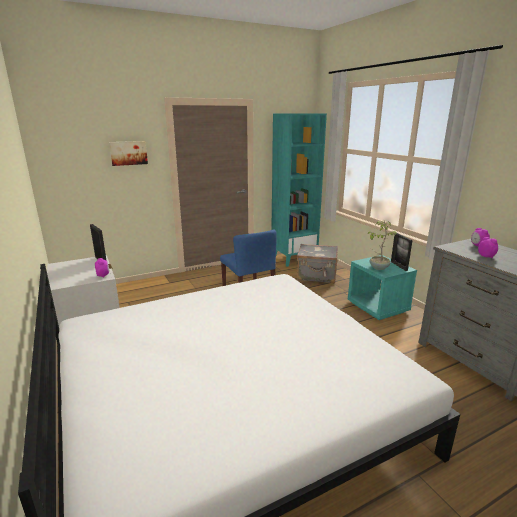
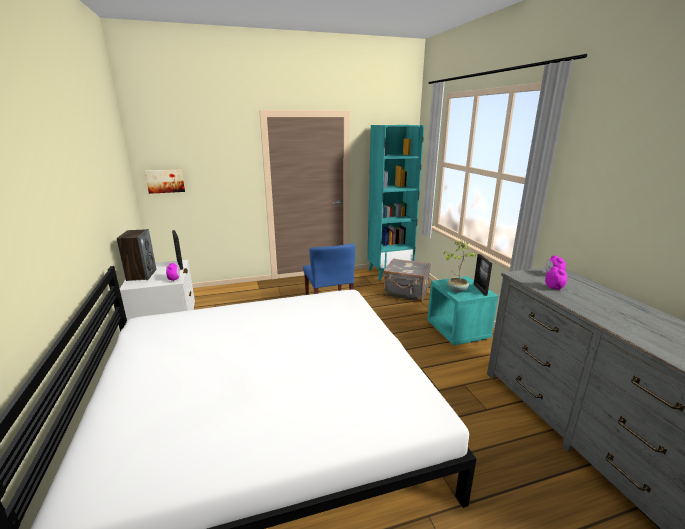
camera: 10 degrees right, 0 degrees up
picture [109,141,148,166] -> picture moved to [145,169,185,194]
none -> speaker [117,229,156,281]

